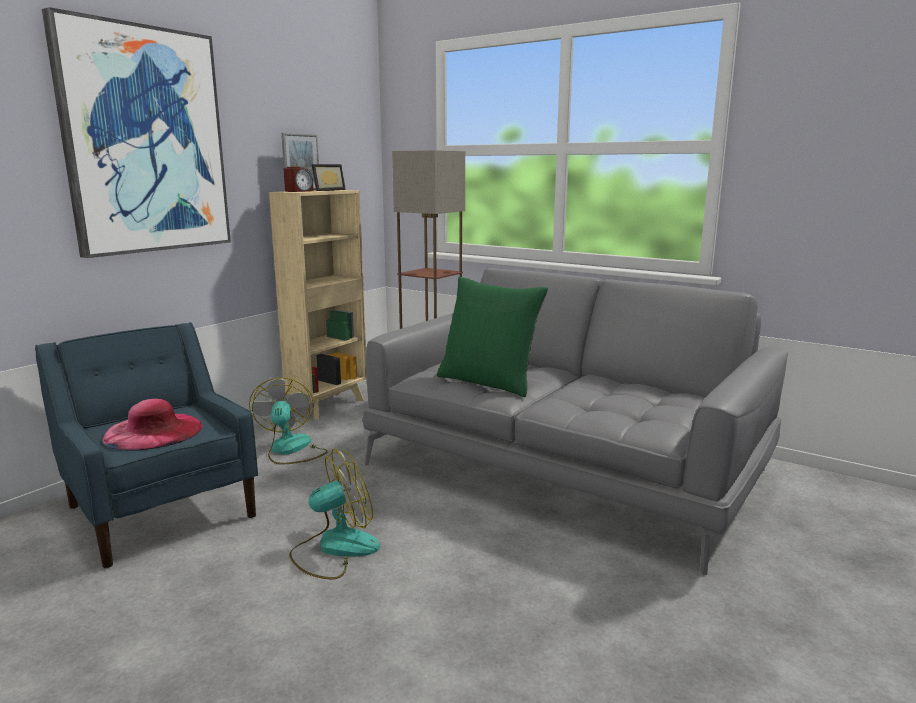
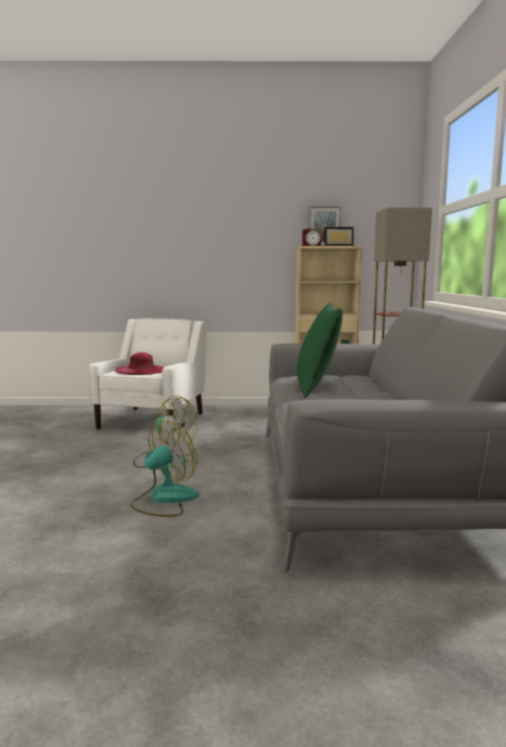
camera: 55 degrees right, 5 degrees down
blue armchair [35,322,258,568] -> white armchair [89,318,206,435]
picture [42,7,231,258] -> none
fan [249,377,328,464] -> fan moved to [130,420,200,517]

